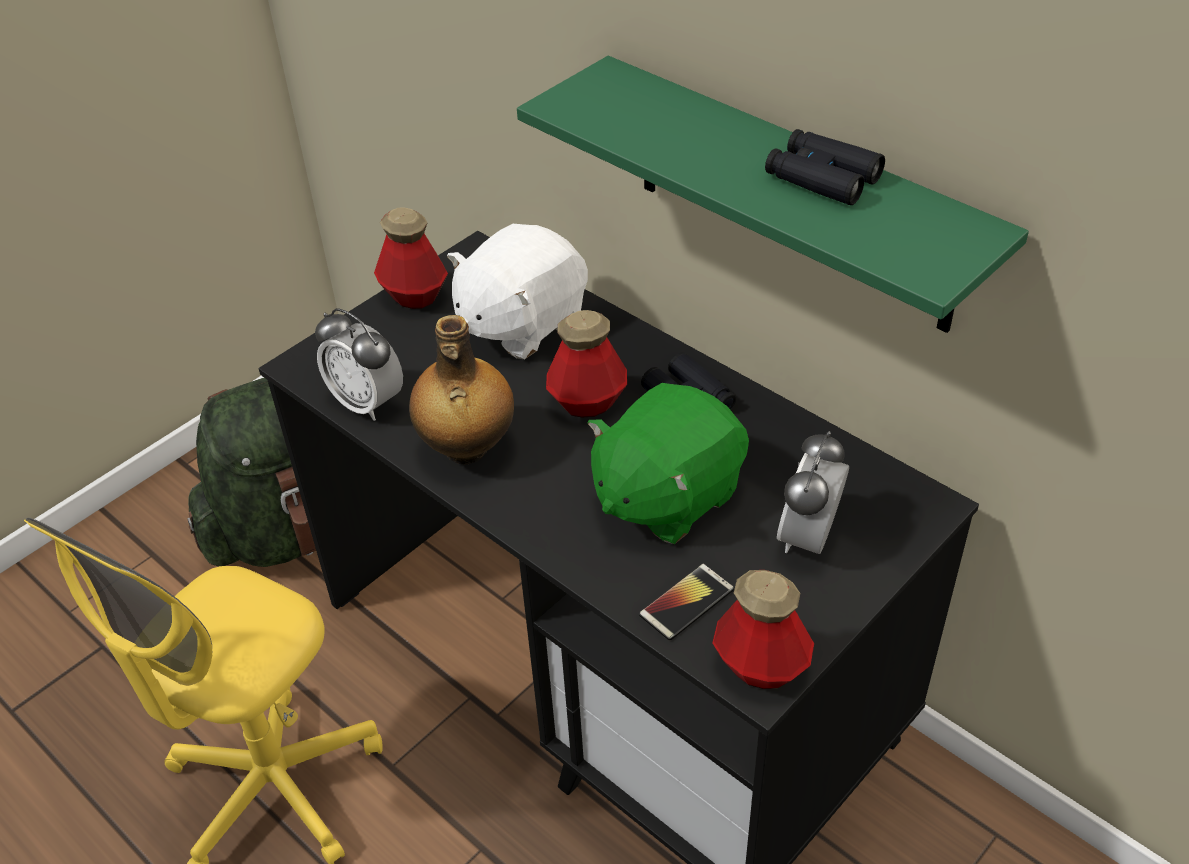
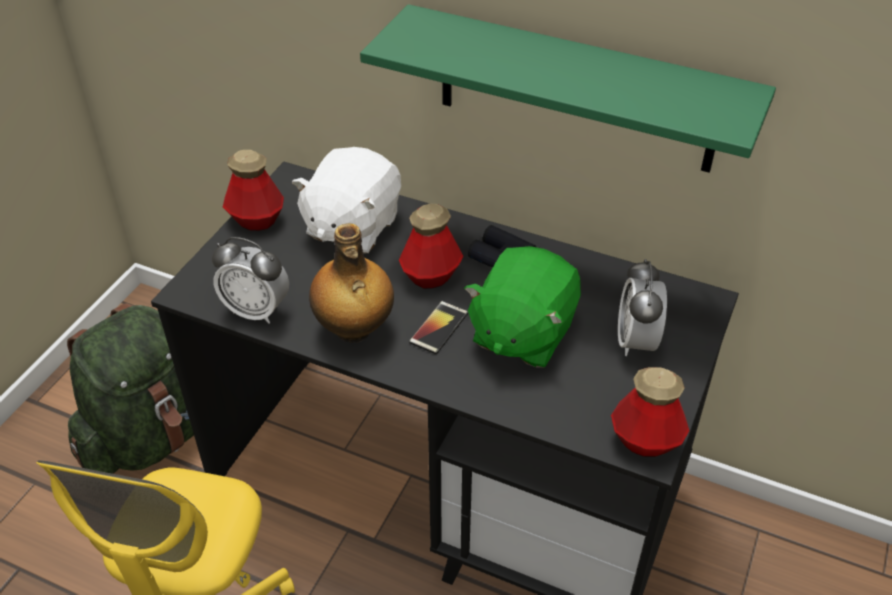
camera: 20 degrees left, 0 degrees up
phone [639,564,734,641] -> phone moved to [409,301,468,354]
black binoculars [765,129,885,205] -> none

